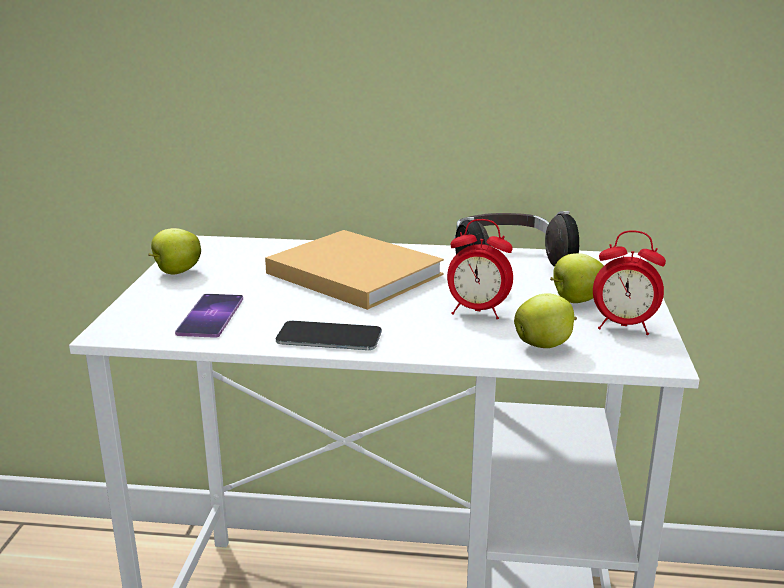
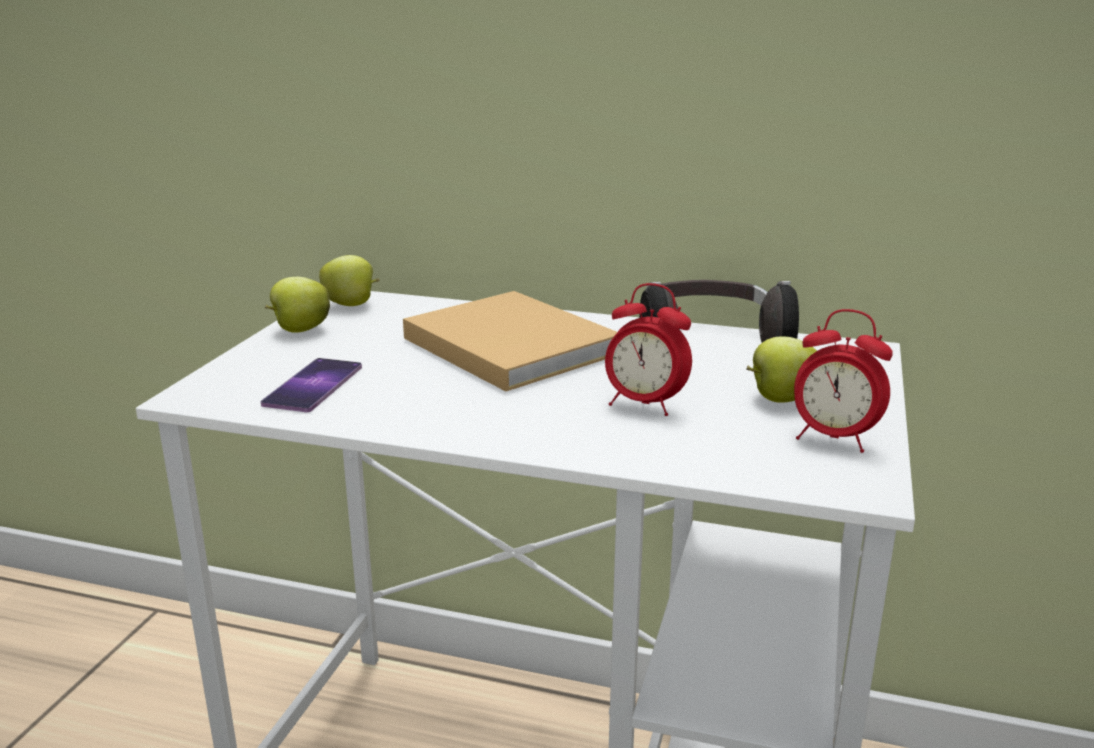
camera: 10 degrees right, 0 degrees up
phone [276,321,382,350] -> none
apple [514,293,577,348] -> apple moved to [319,255,379,306]

